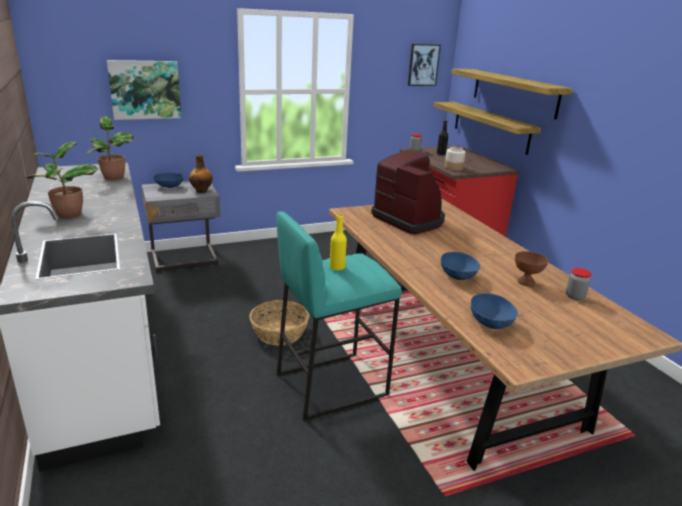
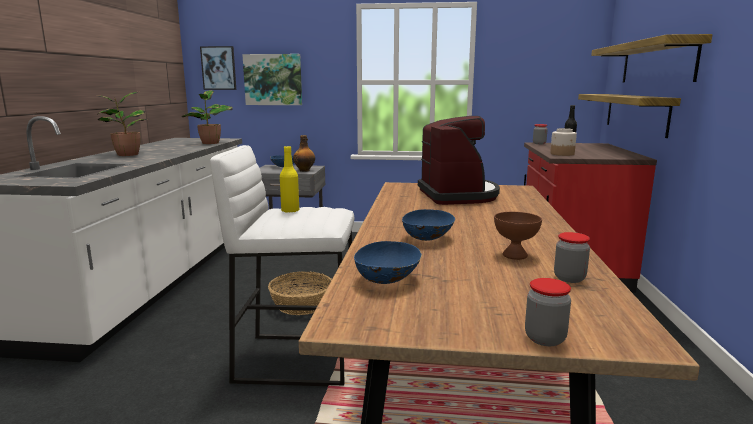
camera: 30 degrees right, 10 degrees down
turquoise stool [276,211,402,421] -> white stool [210,145,354,386]
picture [408,44,441,86] -> picture moved to [200,46,236,90]
none -> jar [525,278,571,346]

